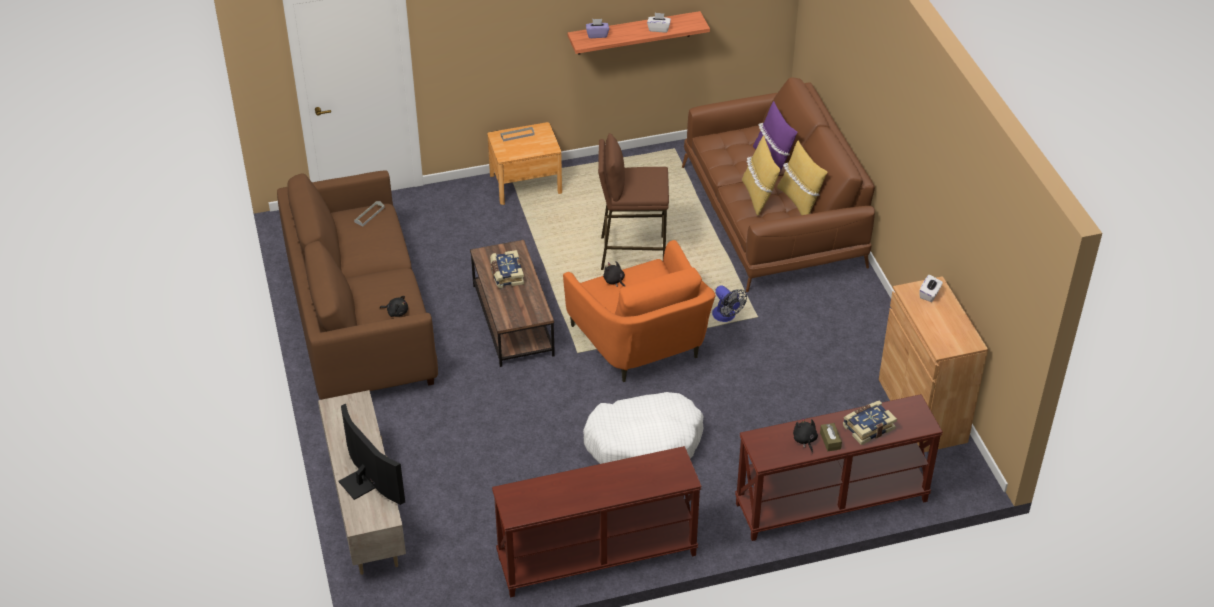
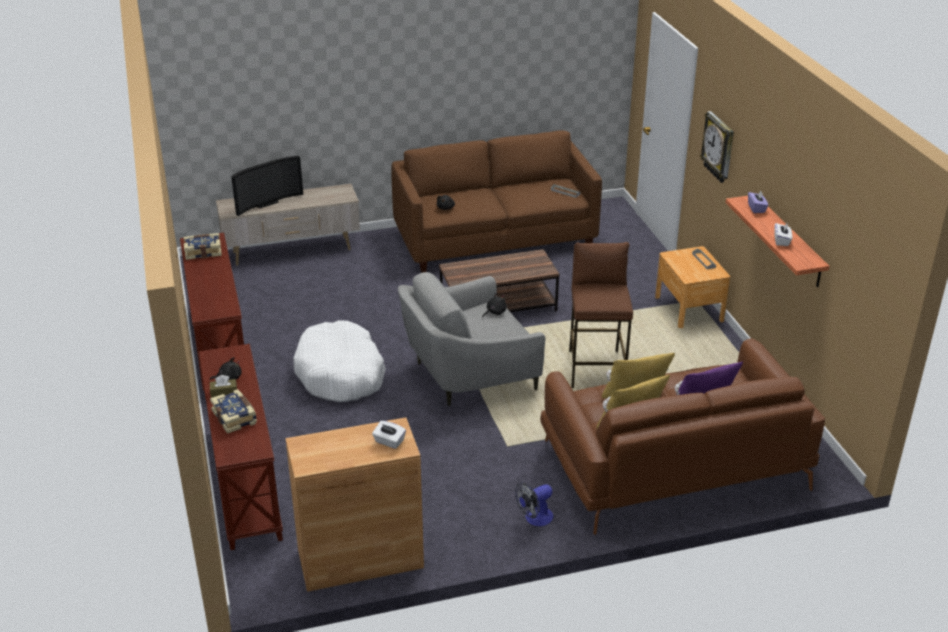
camera: 90 degrees right, 10 degrees down
book [490,250,524,288] -> book moved to [184,233,222,260]
orange armchair [563,240,716,382] -> grey armchair [398,272,545,406]
fan [712,285,747,322] -> fan moved to [515,482,553,526]
none -> wall clock [700,111,734,183]

